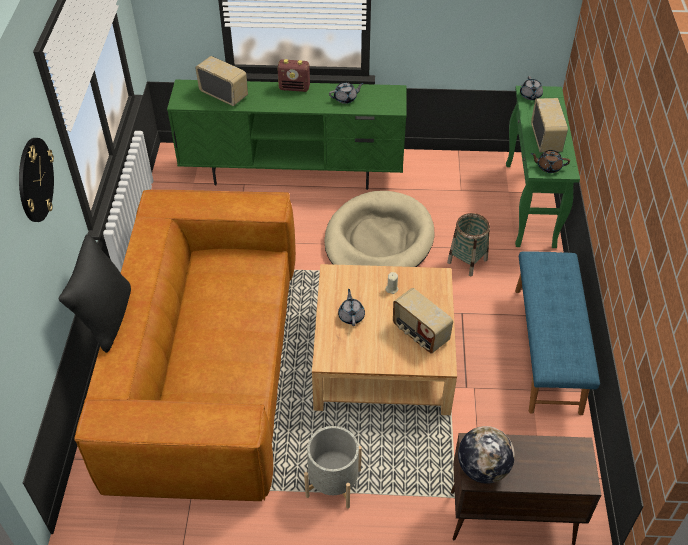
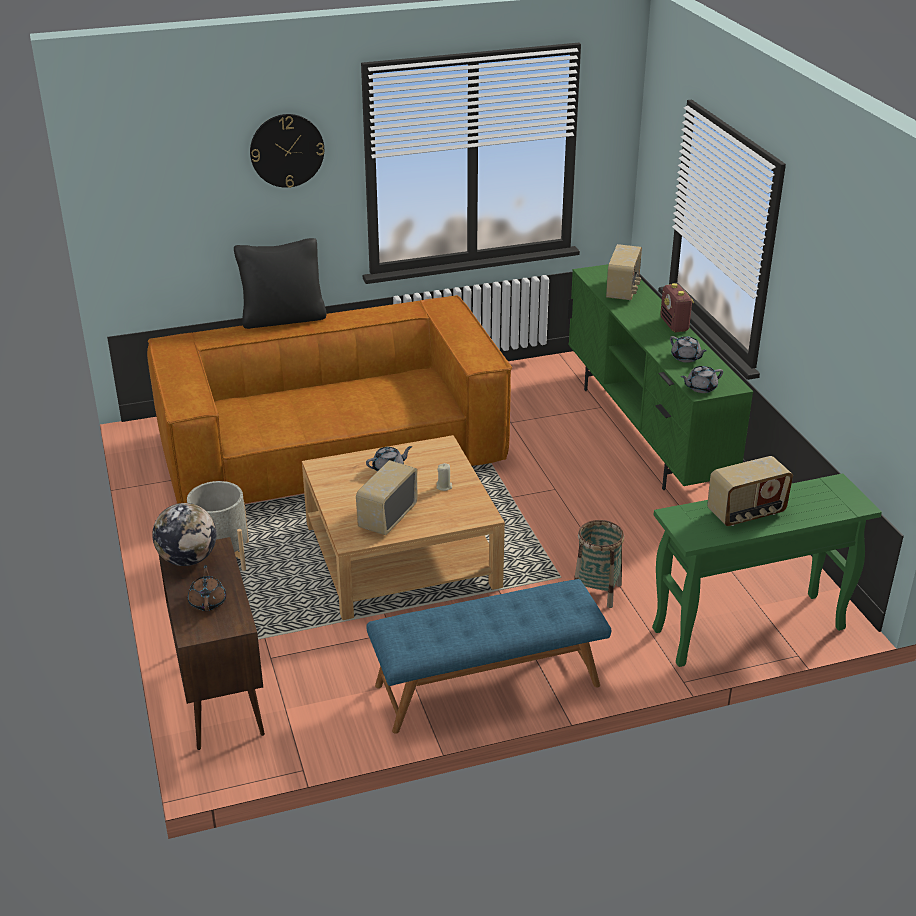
camera: 70 degrees right, 15 degrees down
beige dog bed [324,191,435,267] -> none
grey teapot [520,76,543,100] -> grey teapot moved to [681,366,723,393]
brown teapot [530,150,570,173] -> brown teapot moved to [188,565,226,611]

